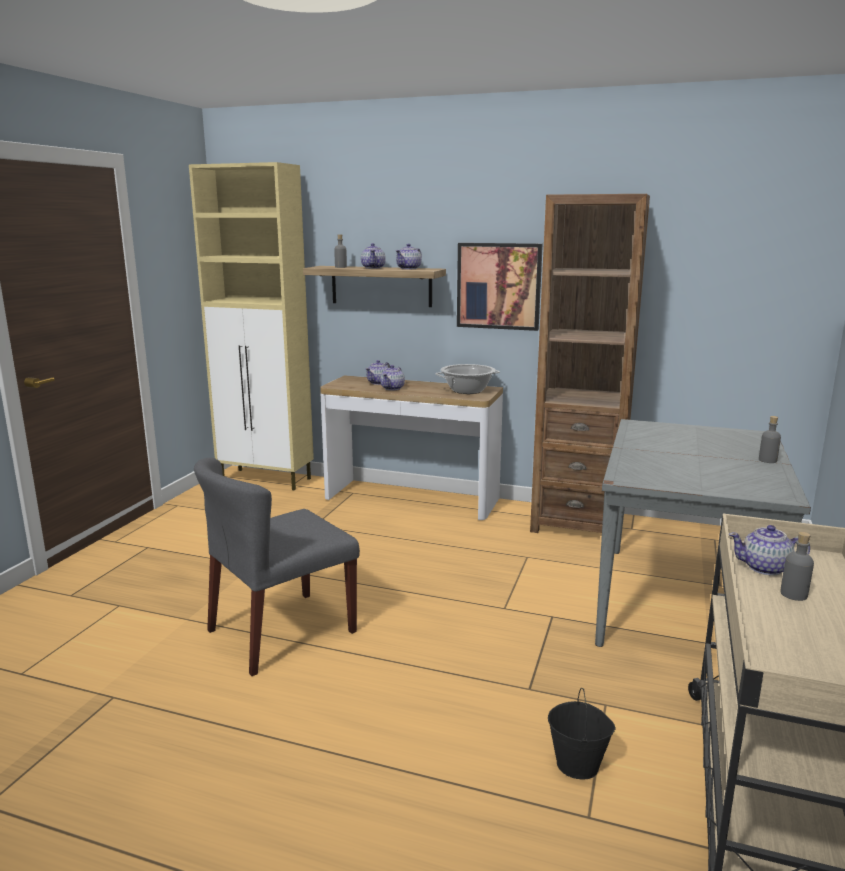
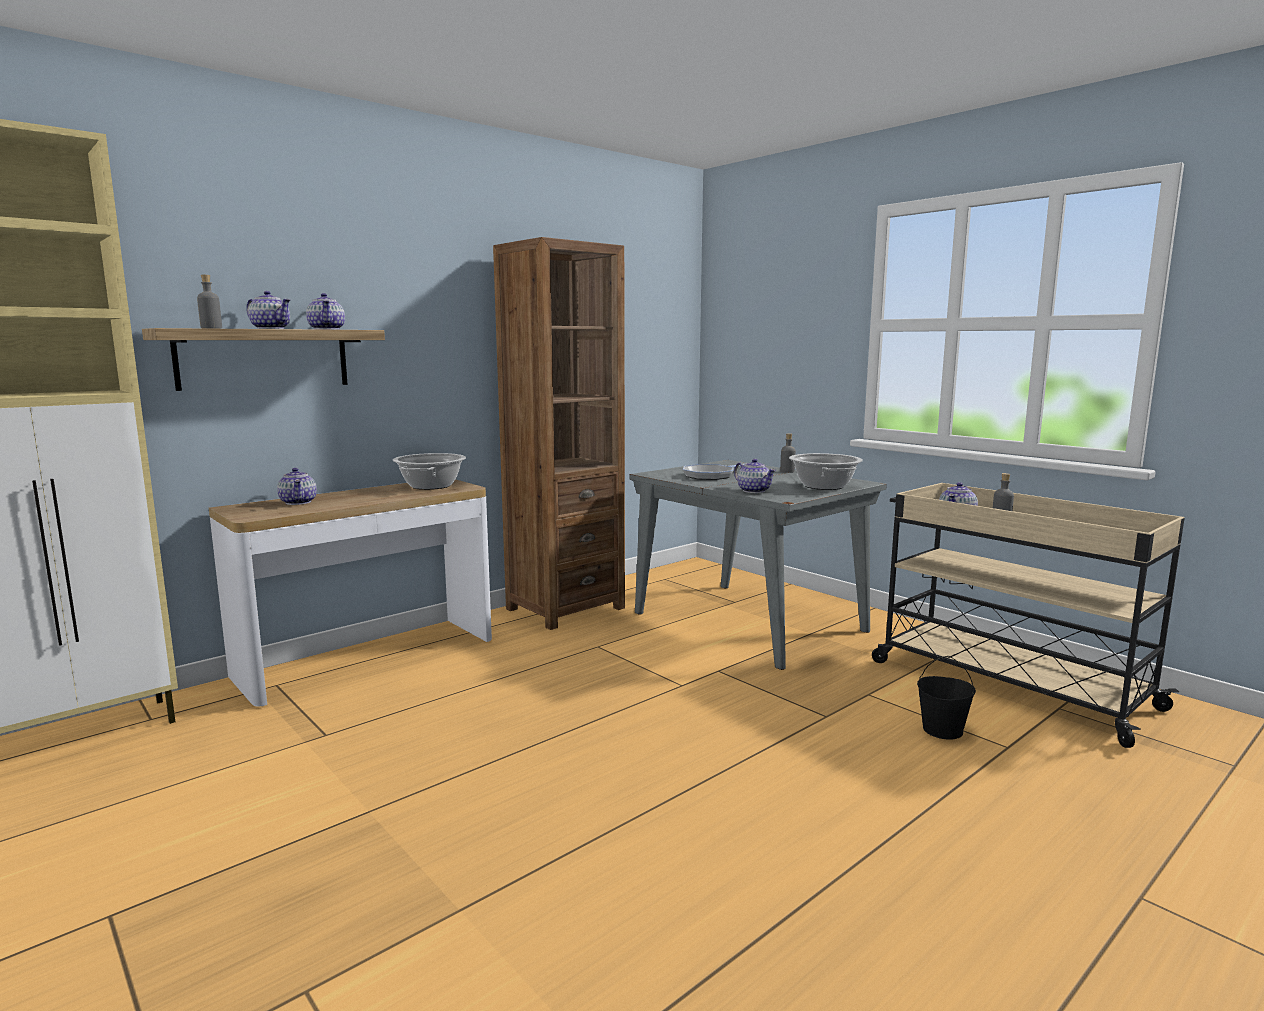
camera: 60 degrees left, 5 degrees down
grey chair [194,457,360,676] -> none
teapot [380,365,405,390] -> teapot moved to [734,459,776,493]
picture [457,243,543,331] -> none
none -> frying pan [683,464,744,480]
none -> cooking pot [789,453,863,490]

